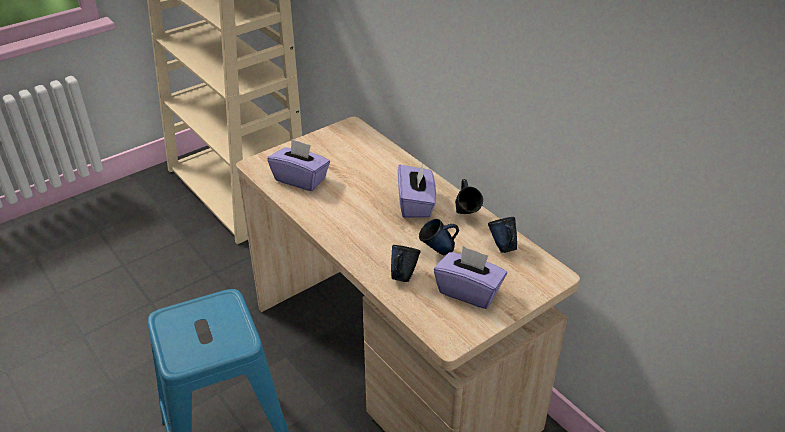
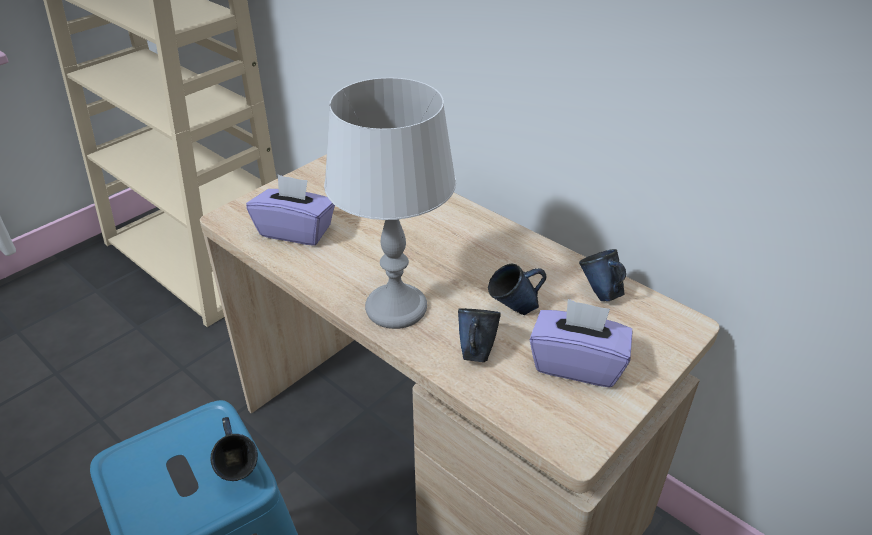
camera: 10 degrees left, 0 degrees up
purple tissue box [398,164,436,218] -> none
blue mug [455,179,483,214] -> blue mug moved to [211,417,258,481]
none -> grey table lamp [324,78,456,329]

